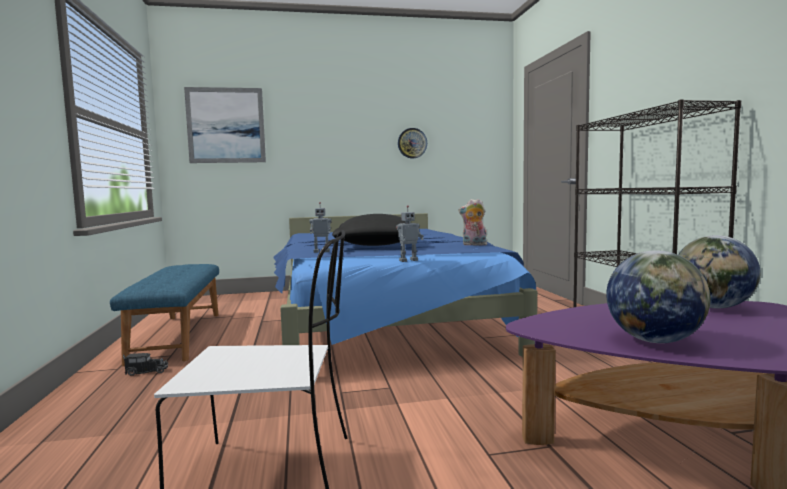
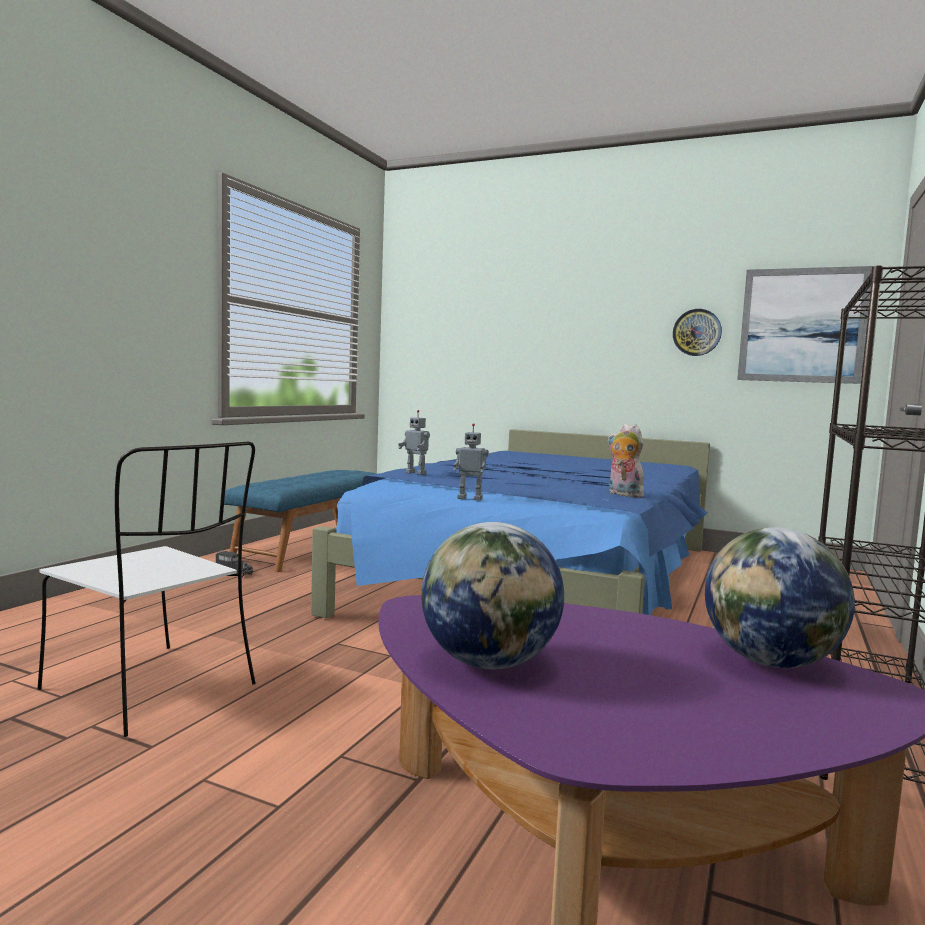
camera: 35 degrees right, 0 degrees up
picture [184,87,266,163] -> picture moved to [737,266,873,384]
black pillow [332,214,405,246] -> none

